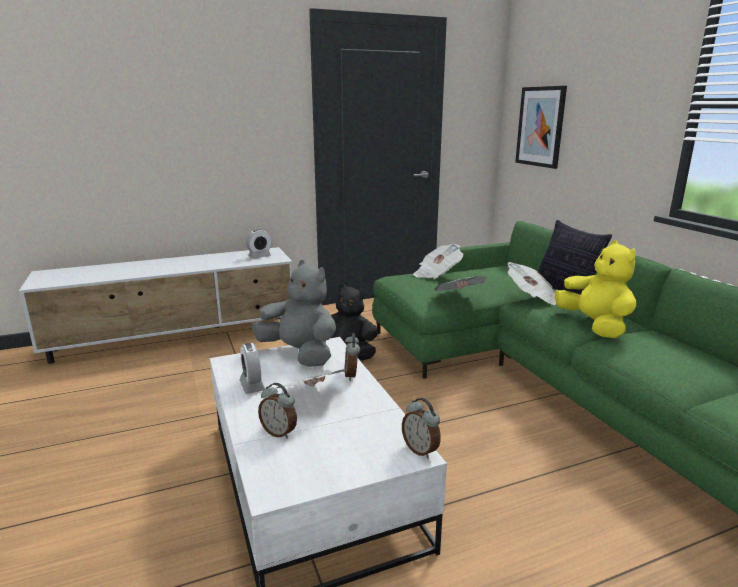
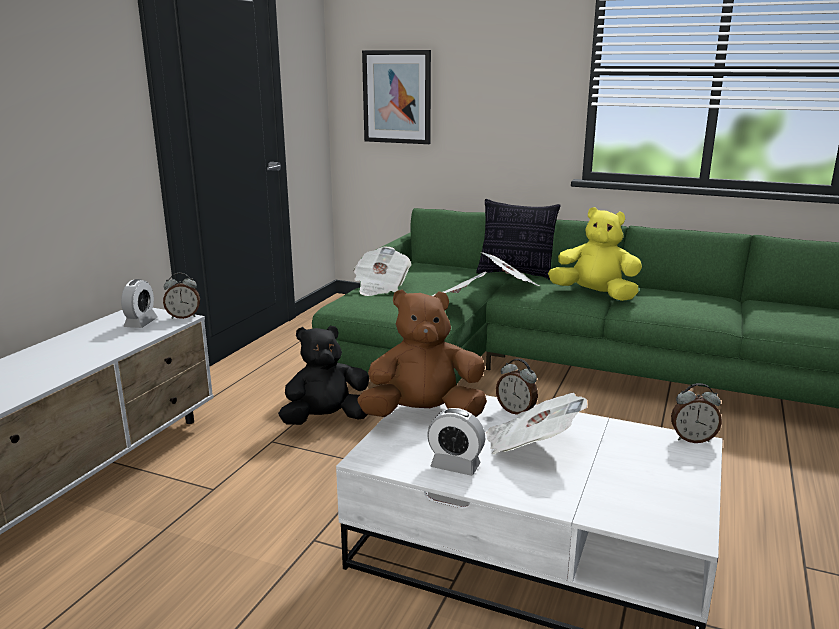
camera: 45 degrees left, 0 degrees up
grey plush toy [252,260,336,367] -> brown plush toy [357,289,487,417]
alarm clock [258,383,297,439] -> alarm clock moved to [163,273,200,319]

